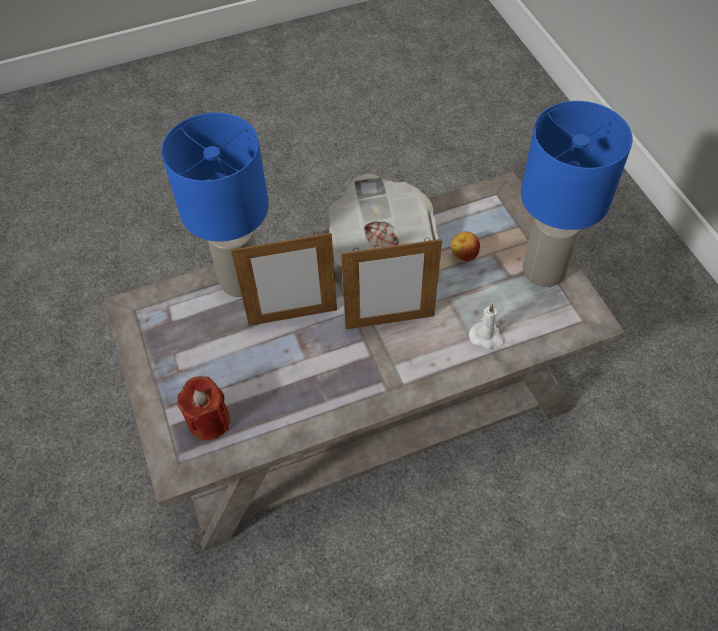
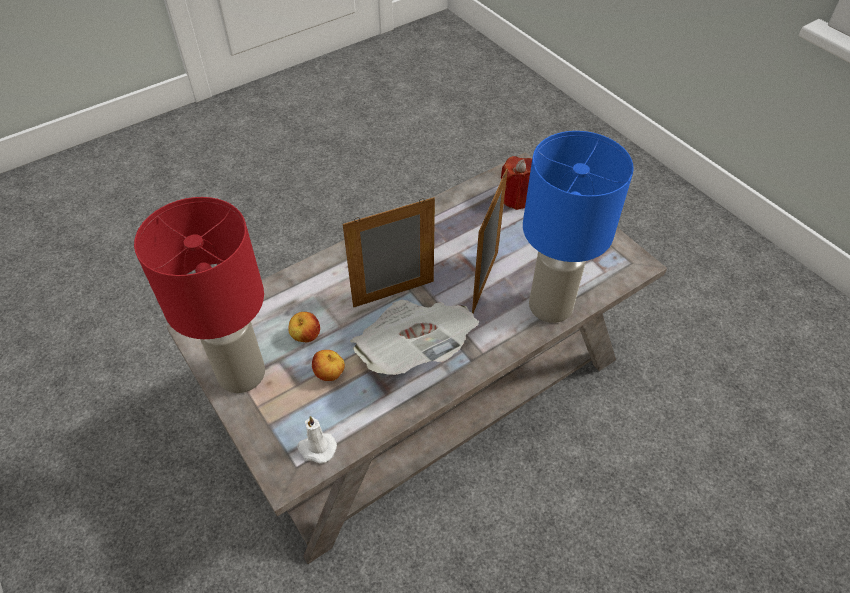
camera: 165 degrees right, 5 degrees down
picture frame [231,232,337,326] -> picture frame turned 45 degrees counterclockwise [472,169,508,313]
white candle [469,303,504,349] -> white candle moved to [297,416,337,464]
blue table lamp [521,101,633,287] -> red table lamp [134,197,265,393]
none -> apple [288,312,320,342]

